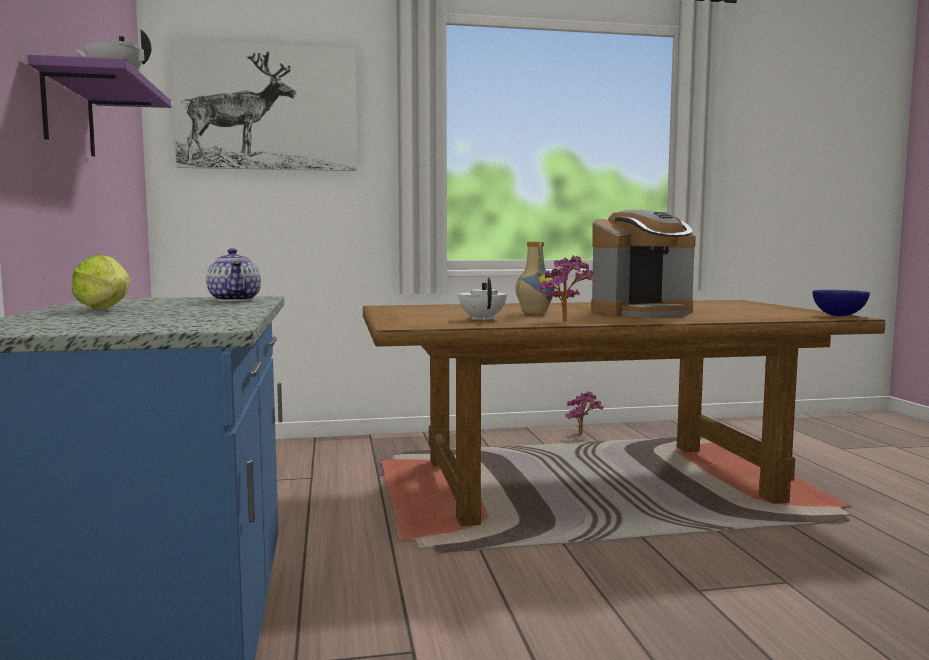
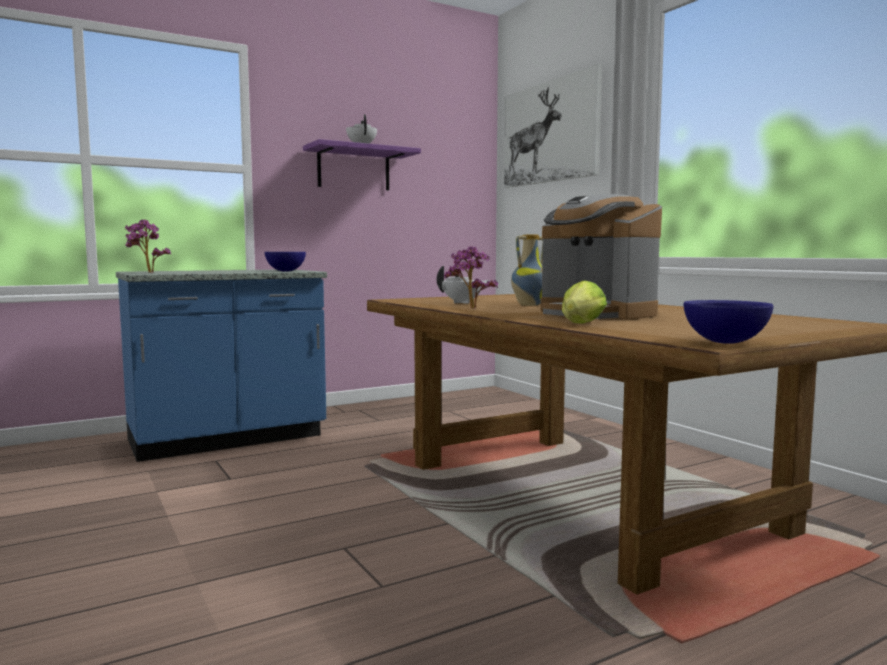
camera: 70 degrees right, 0 degrees up
lettuce [72,254,130,309] -> lettuce moved to [562,280,607,323]
teapot [206,248,261,301] -> blue bowl [265,252,306,271]
potted plant [565,391,603,435] -> potted plant moved to [125,219,171,273]

